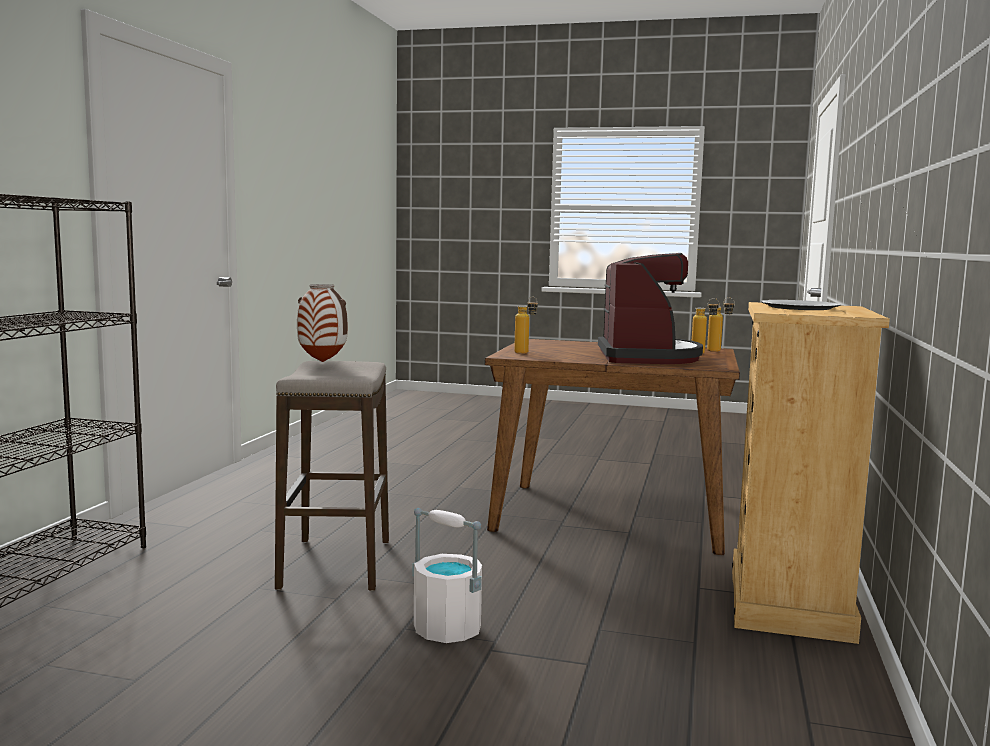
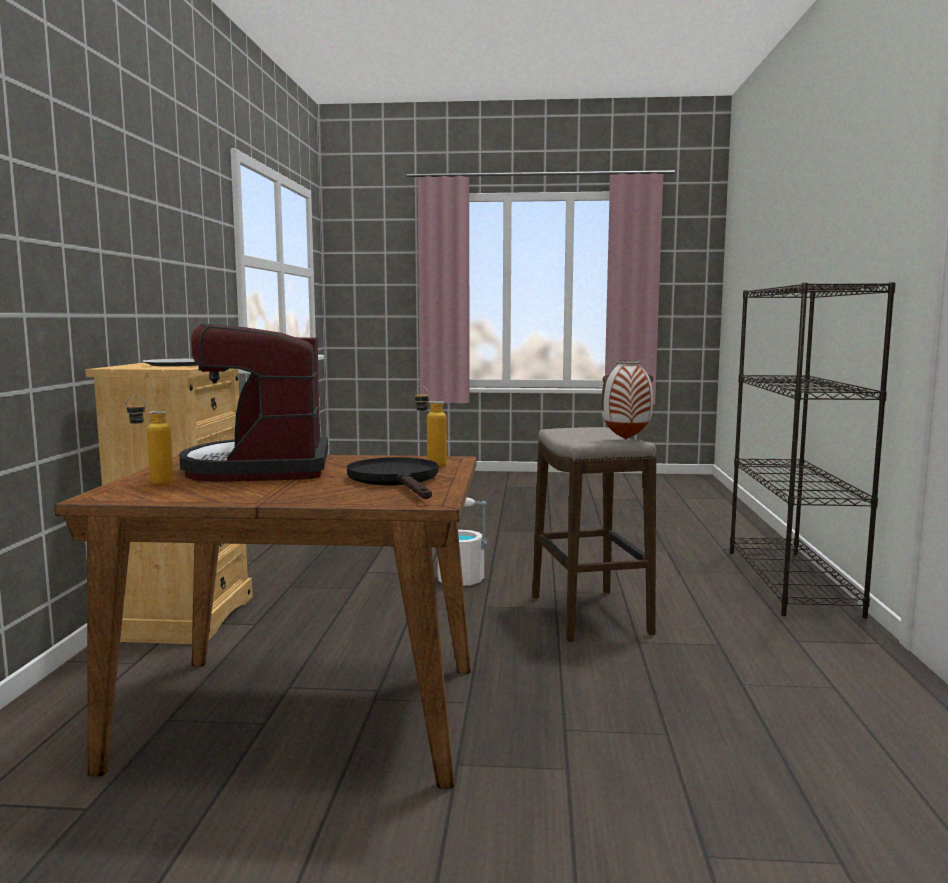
camera: 170 degrees right, 0 degrees up
bottle [707,298,735,352] -> none
none -> black frying pan [347,457,439,499]

